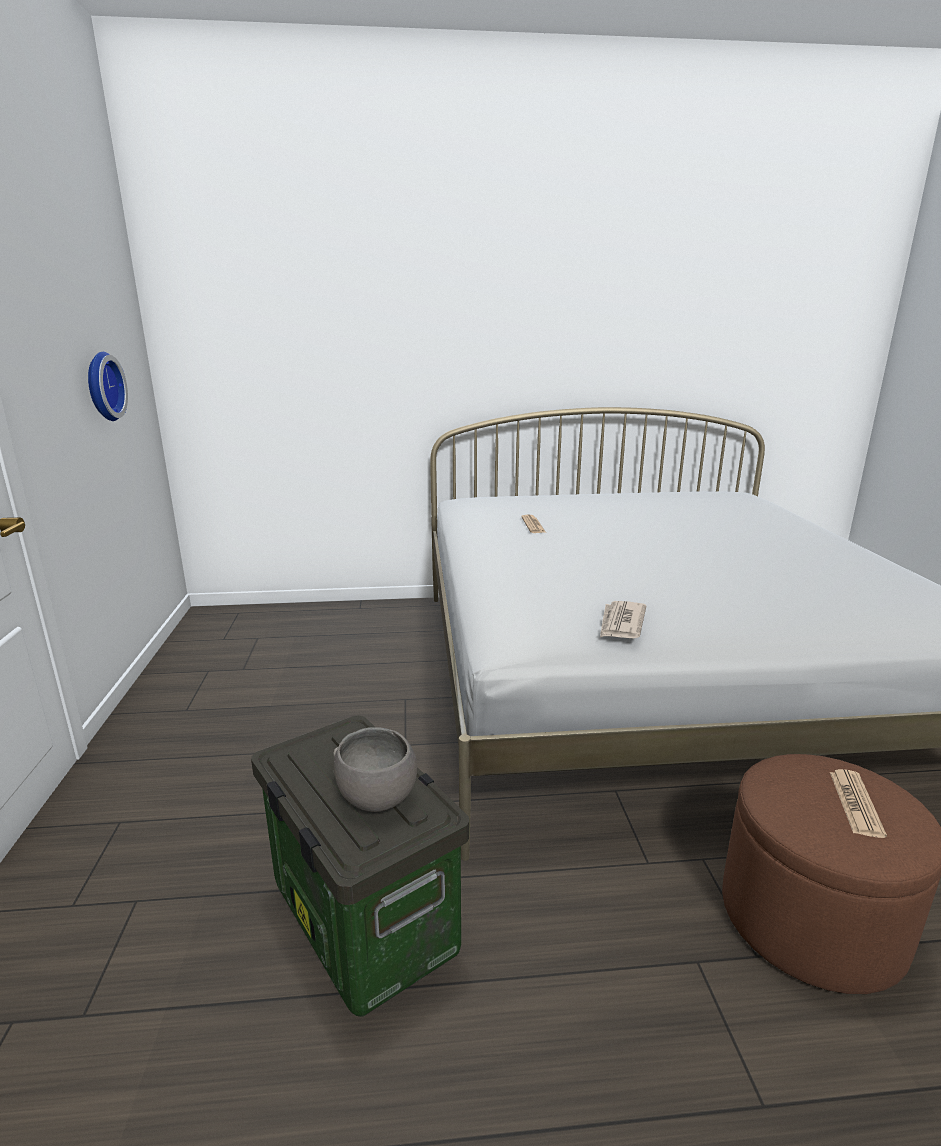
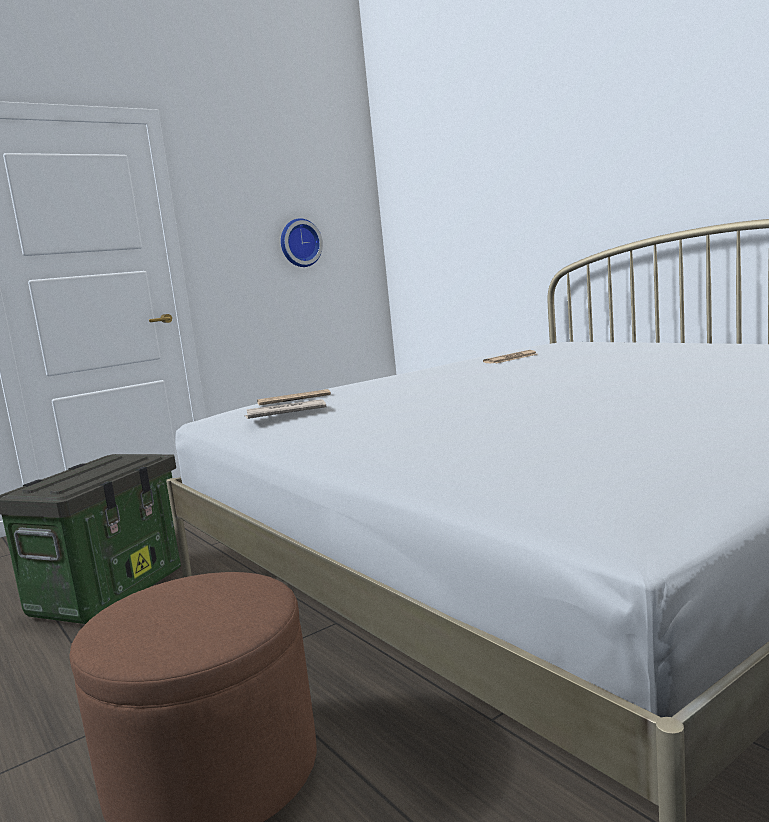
camera: 60 degrees right, 10 degrees down
grey bowl [333,727,417,812] -> none
newspaper [830,769,887,838] -> newspaper moved to [257,389,331,406]

